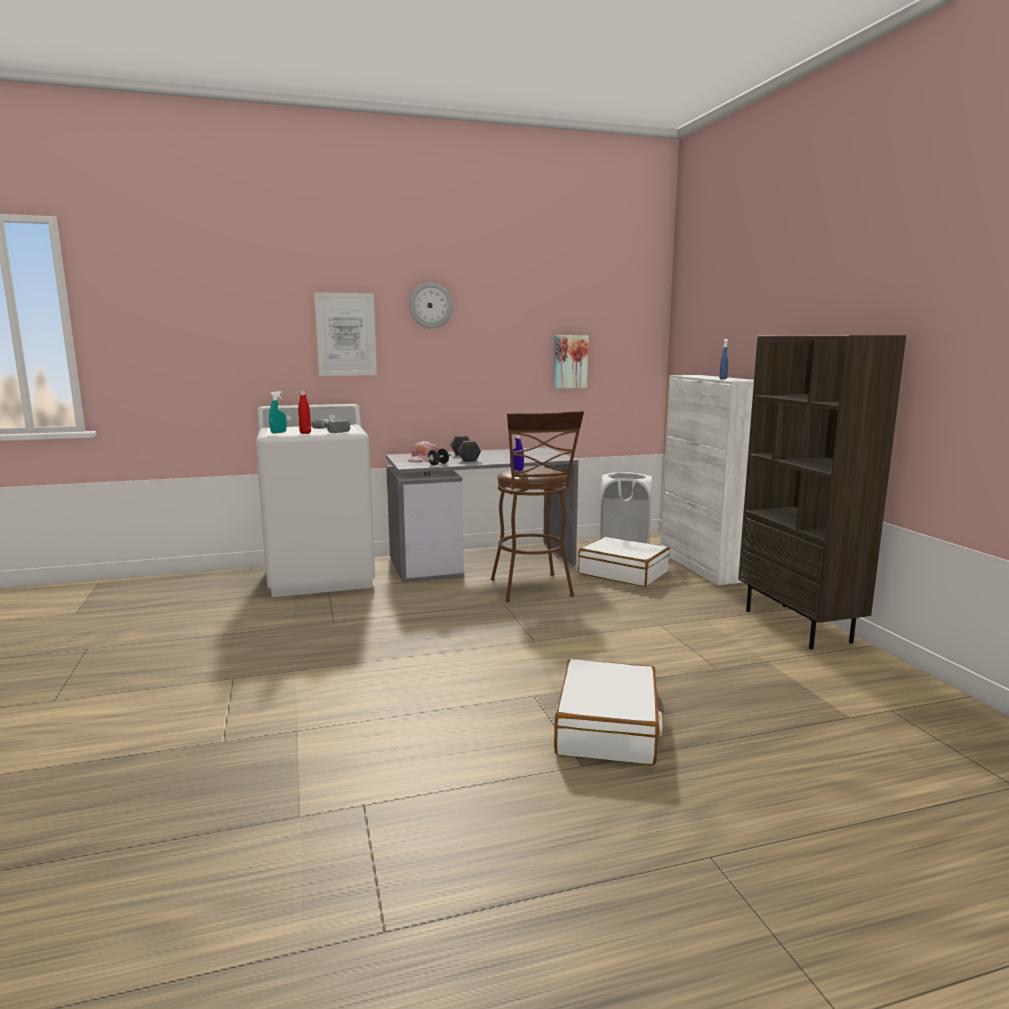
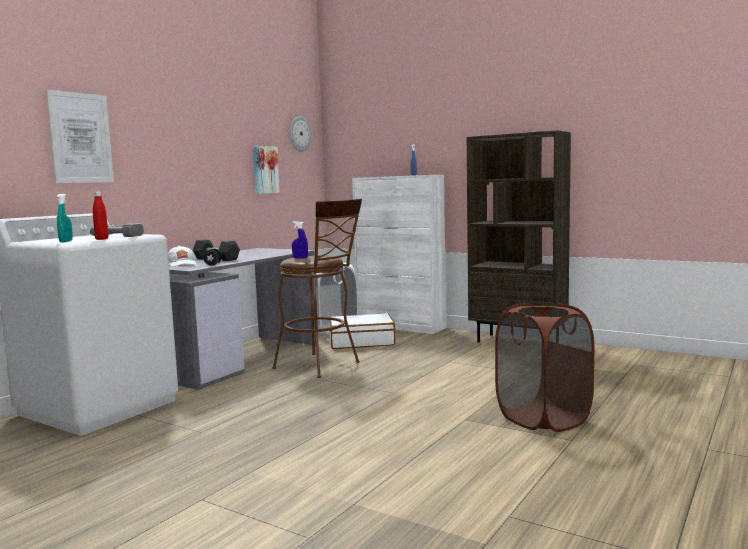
camera: 40 degrees left, 5 degrees down
pink cap [408,441,439,462] -> white cap [168,246,197,267]
wall clock [409,283,453,329] -> wall clock moved to [289,116,312,152]
white suitcase [554,659,664,766] -> brown laundry basket [495,303,594,432]

